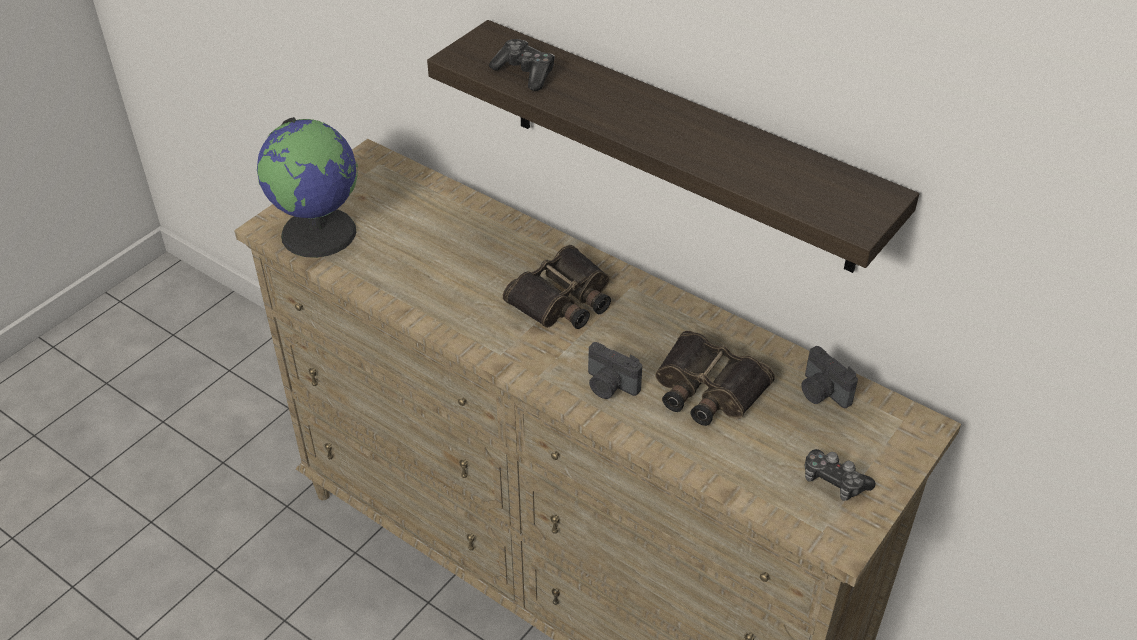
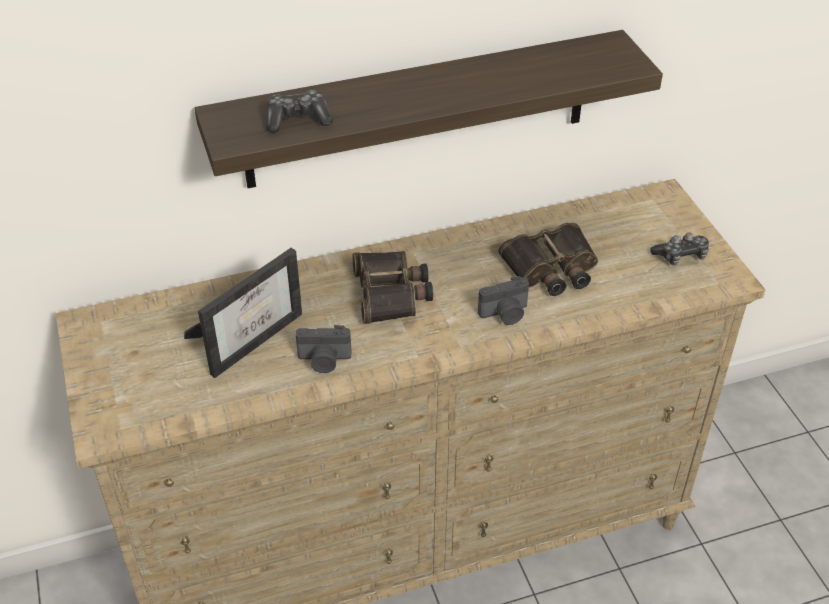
camera: 55 degrees left, 0 degrees up
globe [257,117,358,258] -> none
camera [801,346,858,408] -> camera moved to [296,325,351,373]
none -> picture frame [184,248,302,378]

